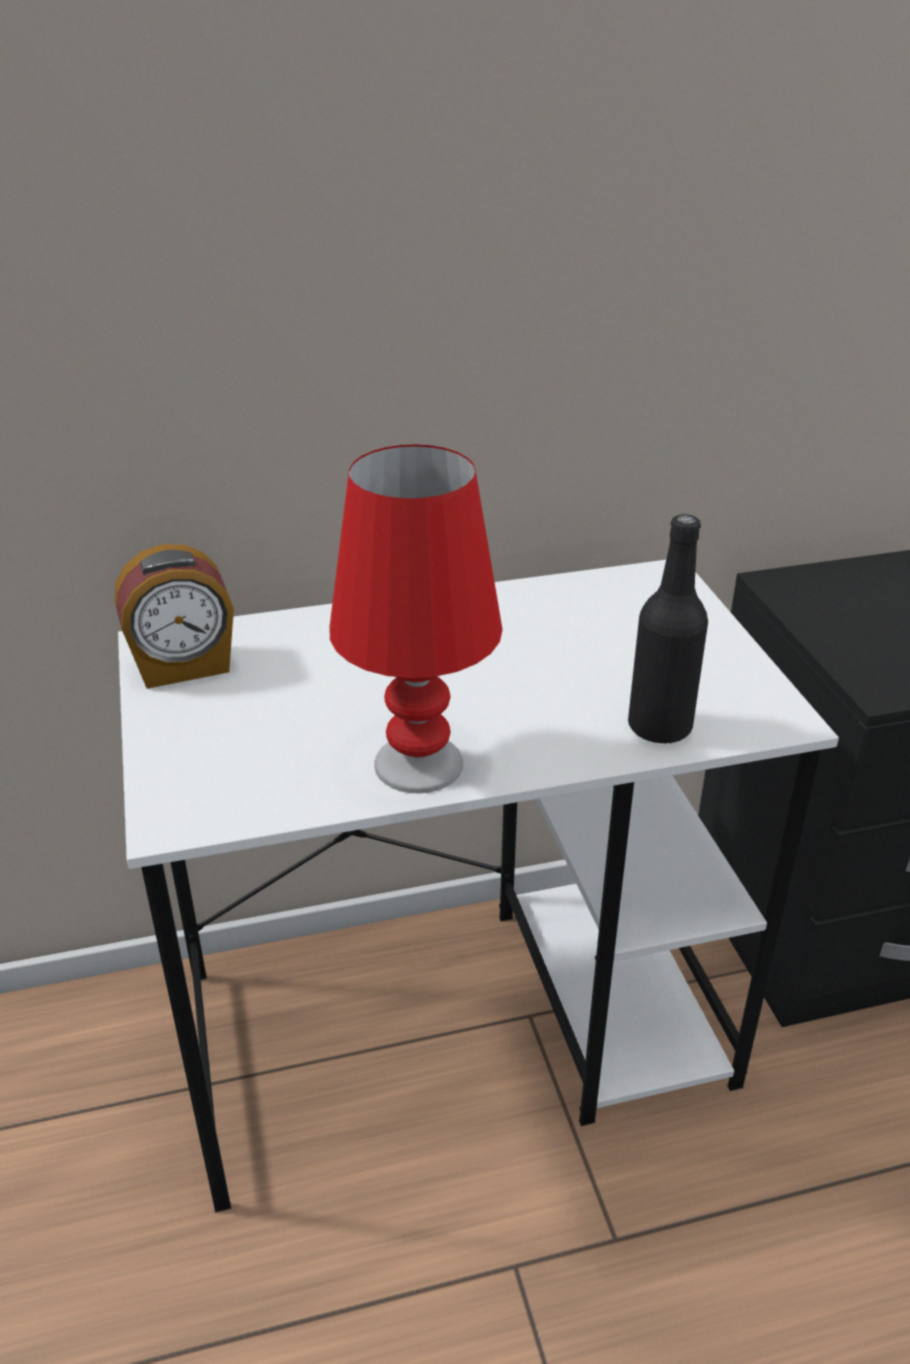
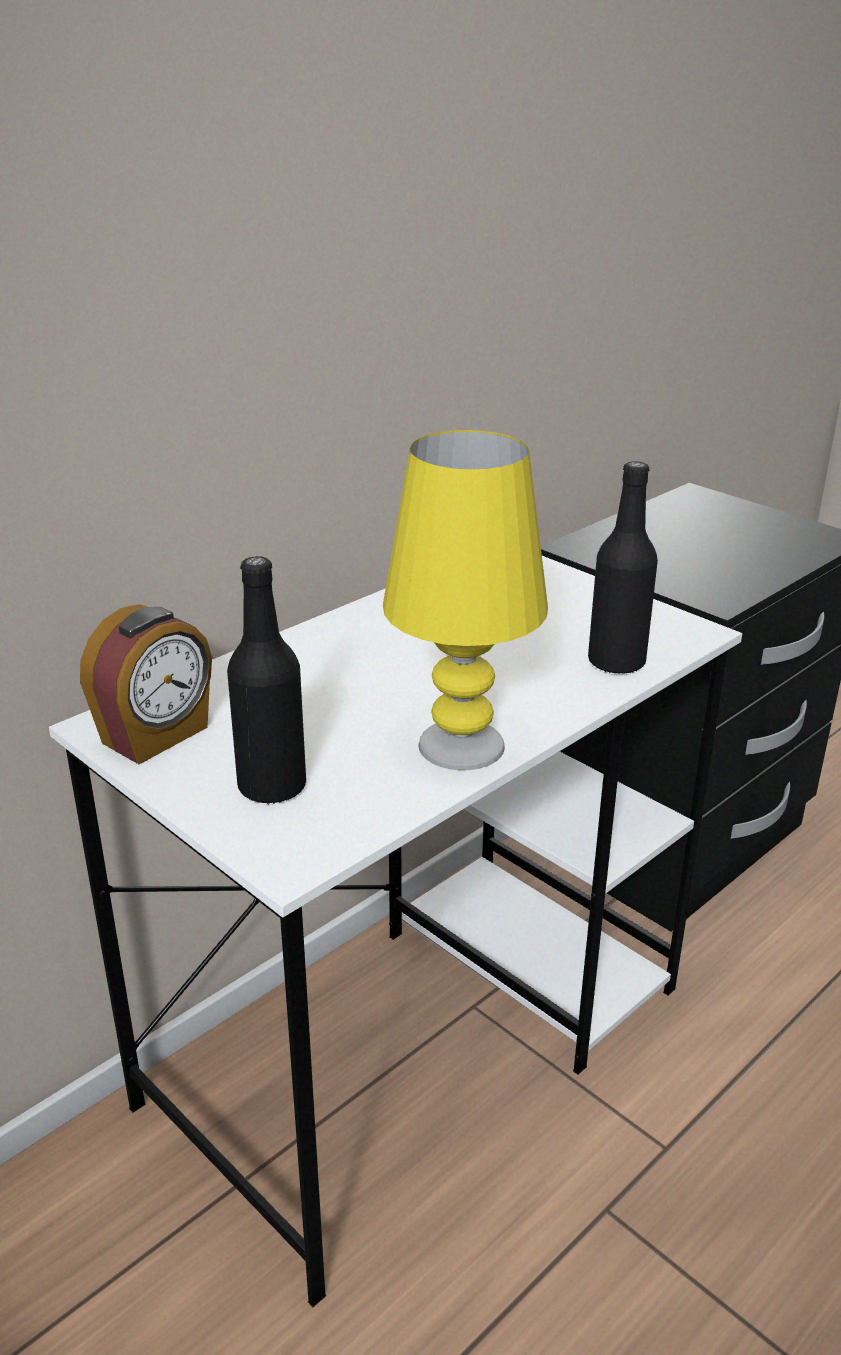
camera: 30 degrees left, 5 degrees down
red table lamp [329,444,503,793] -> yellow table lamp [383,430,548,770]
none -> black bottle [227,556,306,804]

